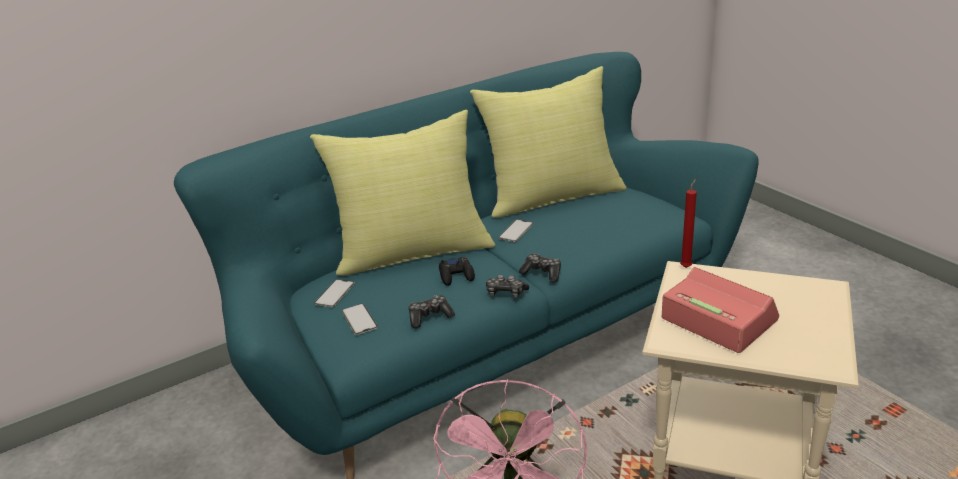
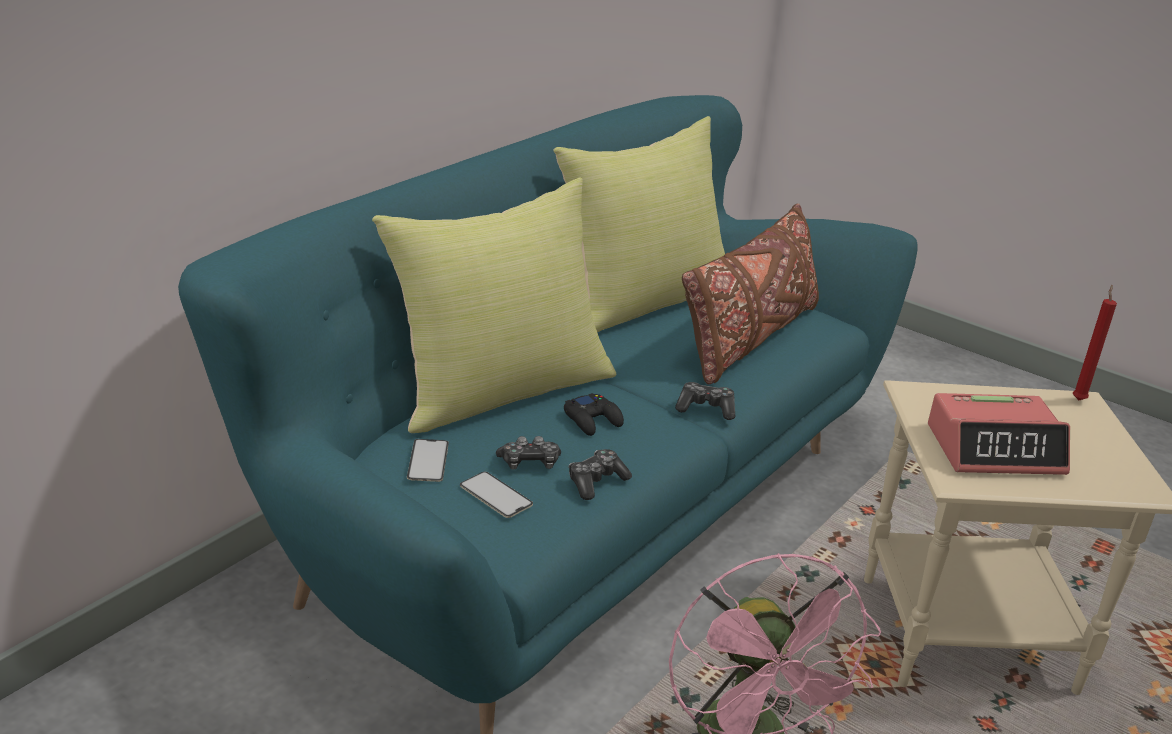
camera: 25 degrees left, 0 degrees up
game controller [486,275,529,298] -> game controller moved to [496,436,561,470]
phone [498,219,534,242] -> none
alarm clock [662,267,779,353] -> alarm clock turned 150 degrees clockwise [928,393,1070,475]
red candle [680,179,697,268] -> red candle moved to [1073,285,1117,400]
none -> brown pillow [682,203,819,384]

